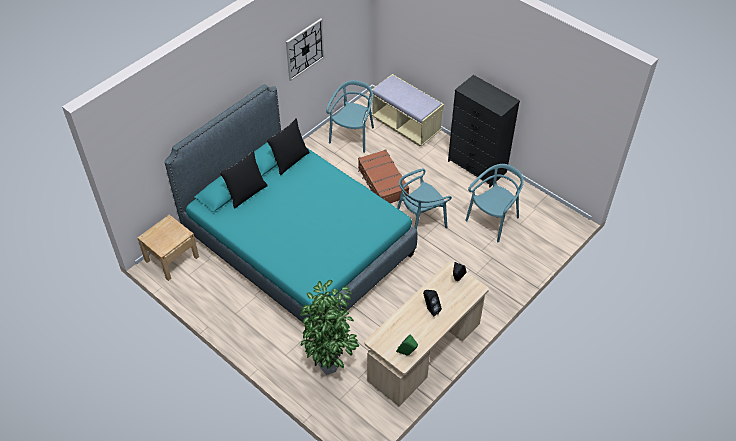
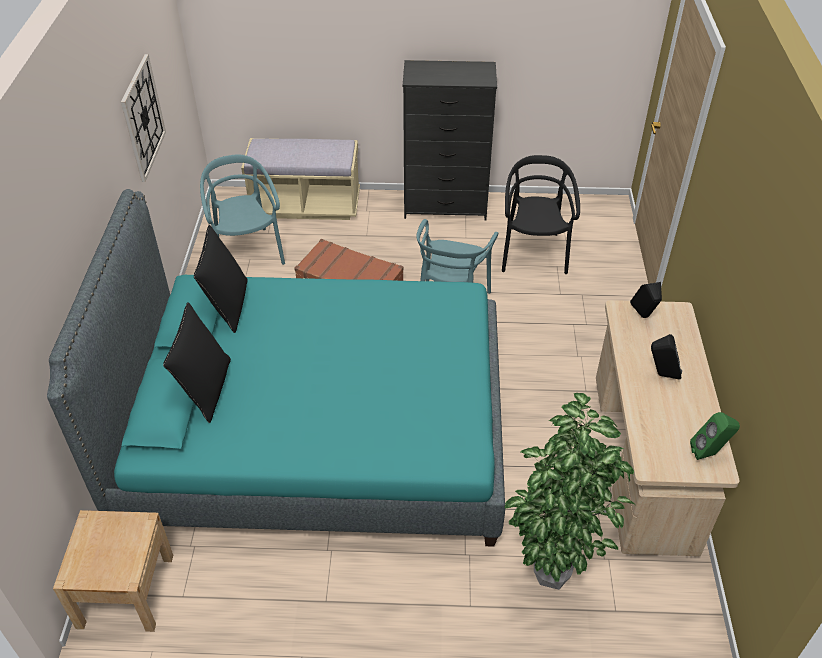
camera: 40 degrees left, 5 degrees down
turquoise chair [465,164,523,243] -> black chair [502,155,580,274]

